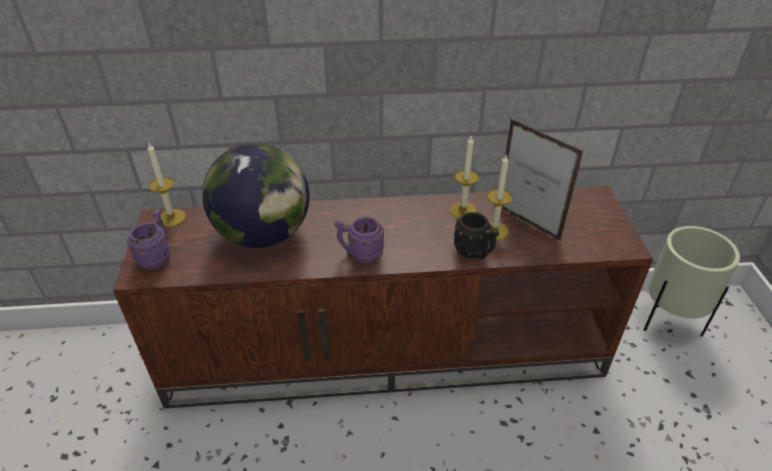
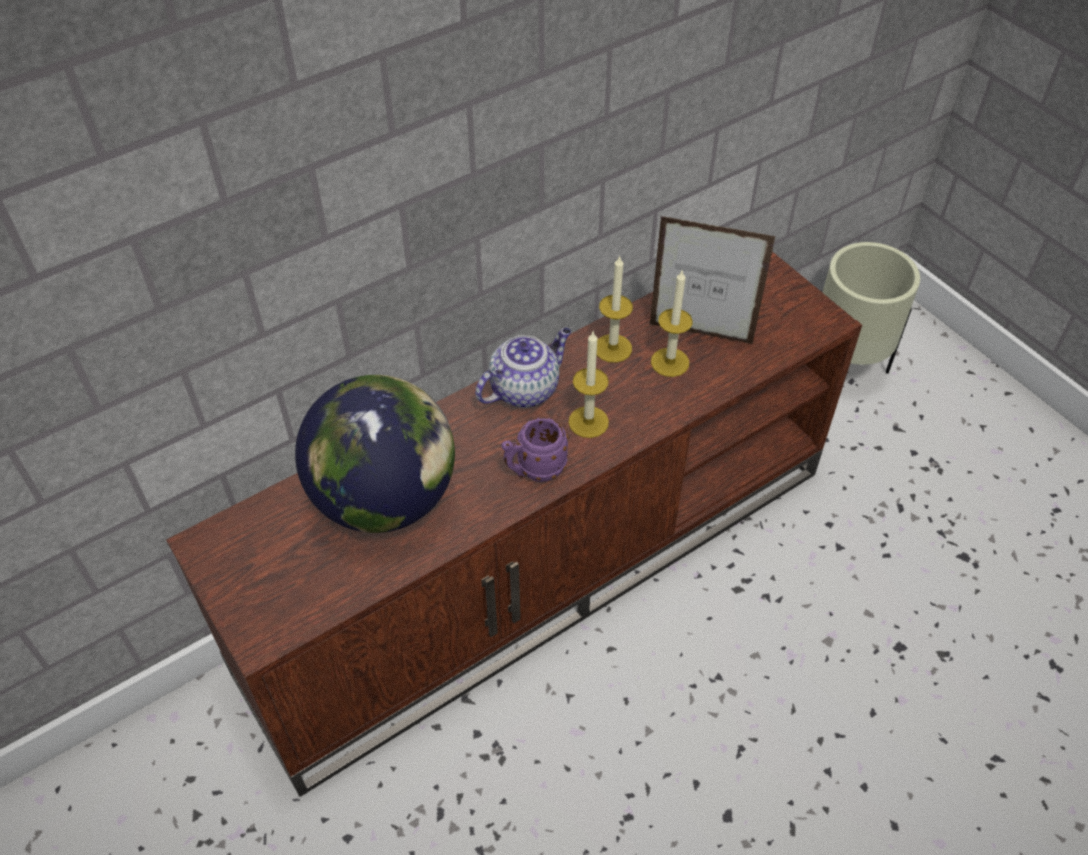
camera: 30 degrees left, 10 degrees up
purple mug [127,209,171,269] -> none
candle [147,143,186,227] -> candle moved to [568,332,609,438]
black mug [454,212,499,260] -> none
none -> teapot [475,328,571,408]

